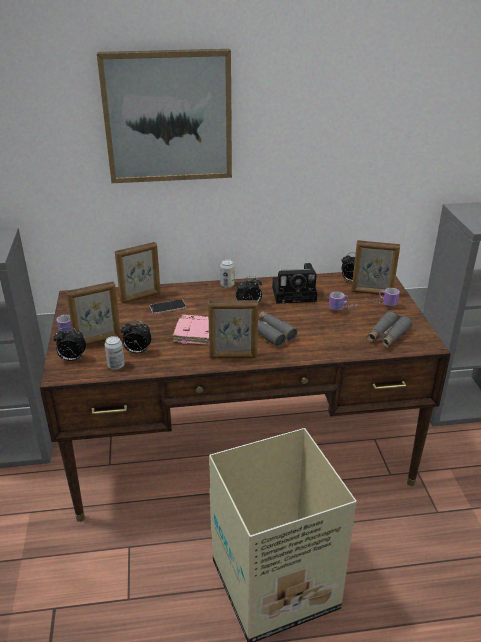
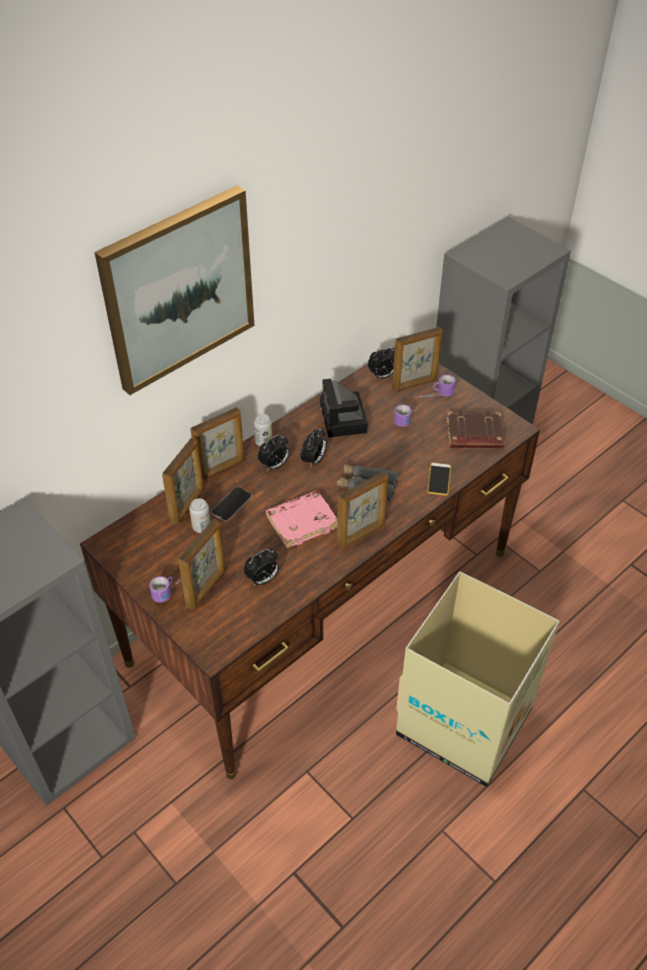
camera: 35 degrees left, 15 degrees up
alarm clock [53,327,86,361] -> alarm clock moved to [258,434,290,471]
can [105,336,125,370] -> can moved to [189,498,211,533]
camera [272,263,317,304] -> camera turned 120 degrees clockwise [320,379,368,438]
grey binoculars [366,311,413,348] -> brown book [447,411,504,449]
none -> picture frame [190,407,244,480]
none -> phone [427,463,451,496]

